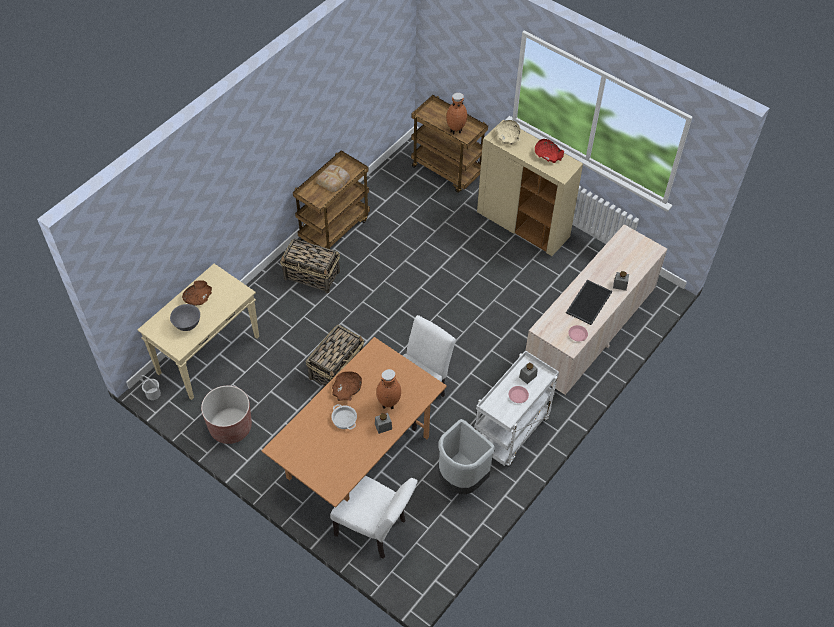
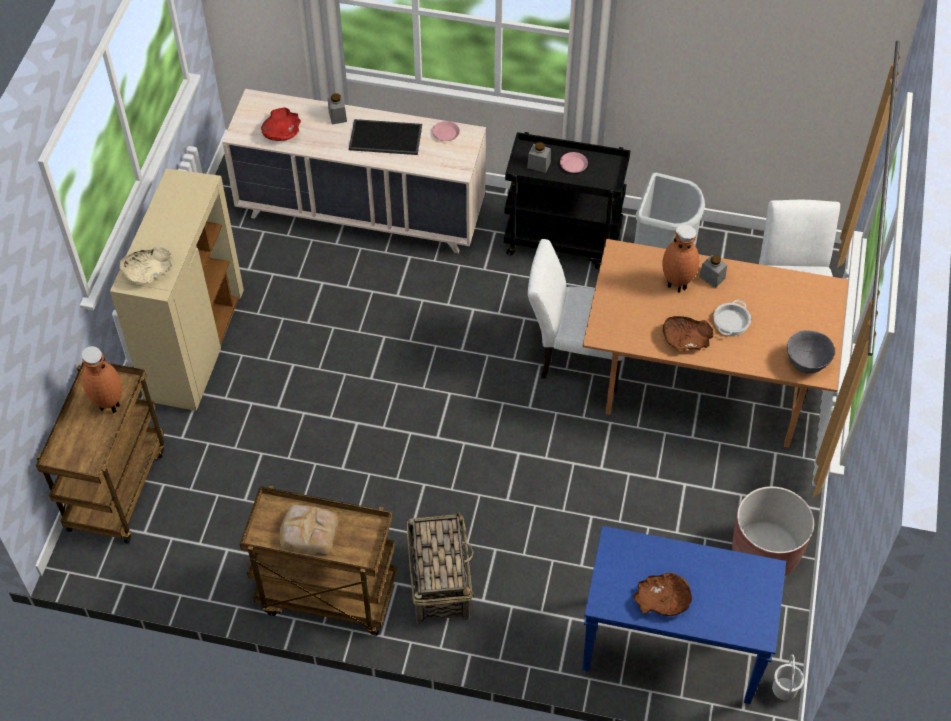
camera: 115 degrees left, 0 degrees up
beige console table [138,264,259,400] -> blue console table [583,526,786,704]
grey bowl [170,304,200,331] -> grey bowl moved to [787,330,835,374]
basket [306,325,364,386] -> none
white cart [474,350,559,466] -> black cart [504,132,630,270]
red bowl [535,139,564,163] -> red bowl moved to [261,108,301,141]

